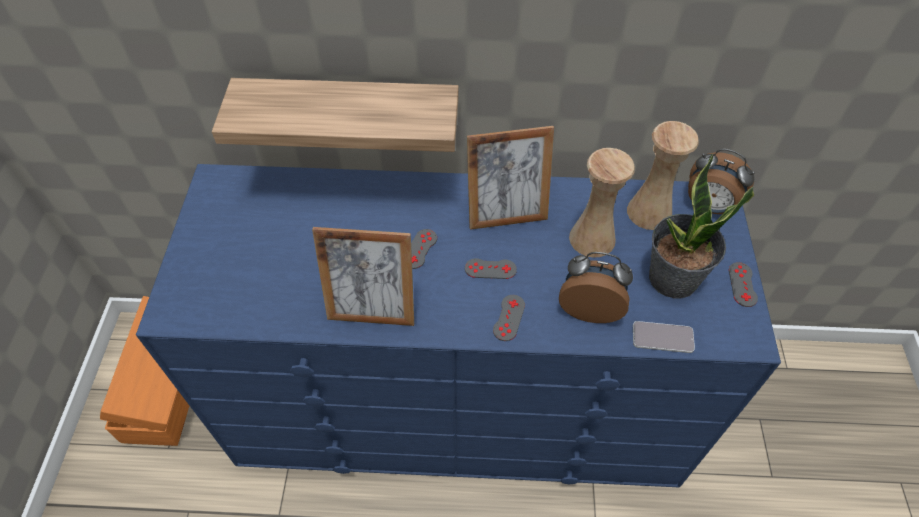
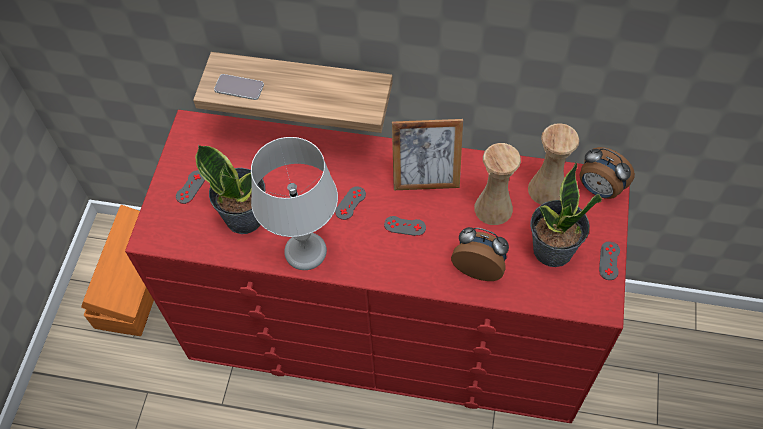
camera: 10 degrees right, 5 degrees up
blue dresser [136,164,781,487] -> red dresser [125,110,630,423]
picture frame [312,227,414,326] -> grey table lamp [251,137,338,270]
grey game controller [493,295,525,341] -> grey game controller moved to [176,170,205,204]
phone [633,321,695,353] -> phone moved to [214,74,264,100]
none -> potted plant [195,145,265,234]

